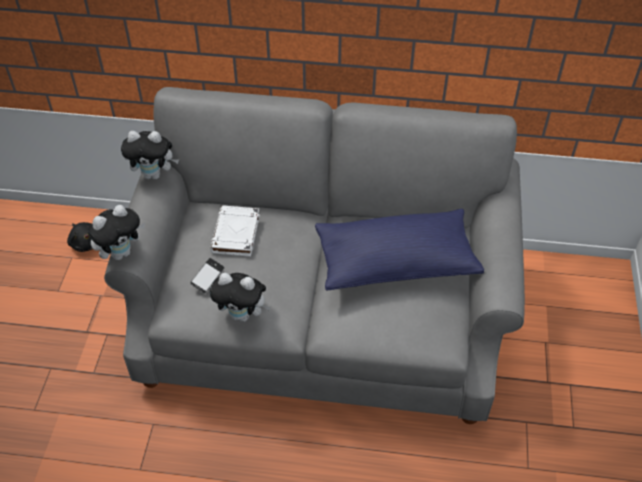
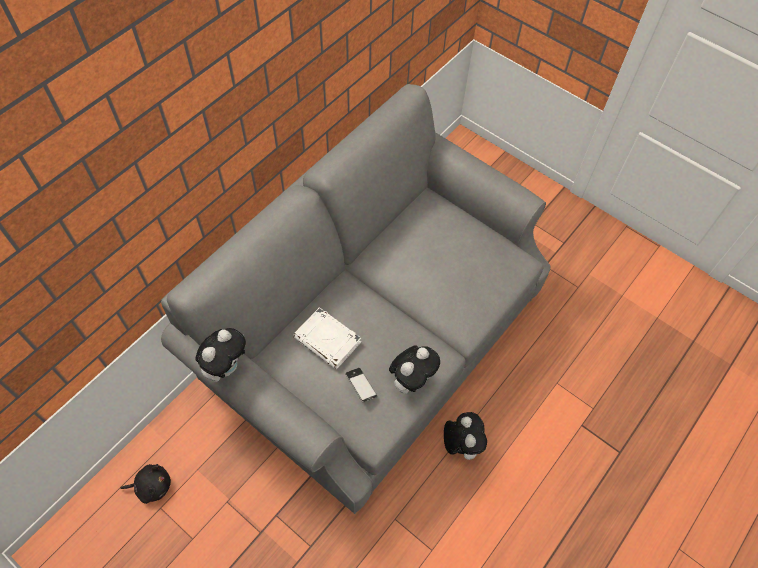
camera: 60 degrees left, 10 degrees up
plush toy [88,205,145,260] -> plush toy moved to [444,412,487,460]
blue pillow [315,209,484,291] -> none

